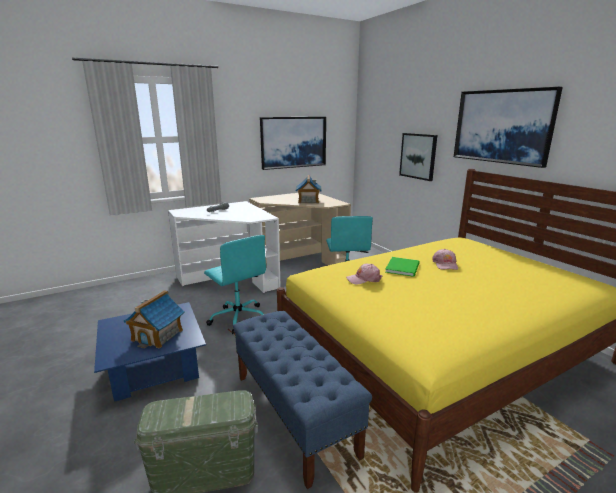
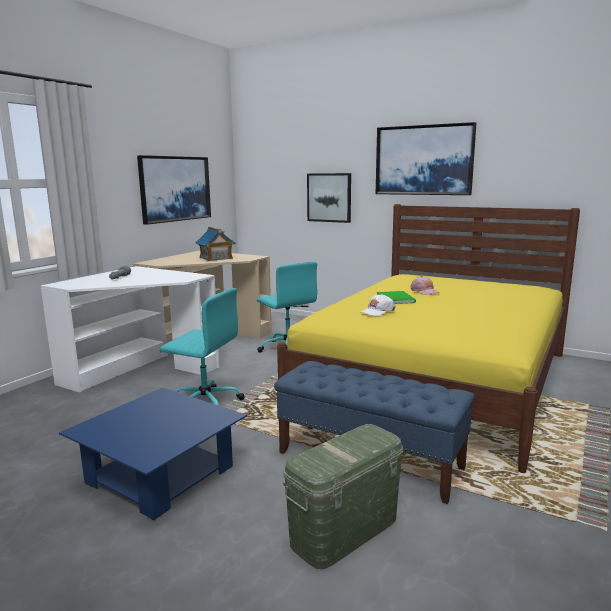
camera: 30 degrees left, 5 degrees down
toy house [124,290,185,349] -> none
pink cap [346,264,382,285] -> white cap [360,294,396,316]

